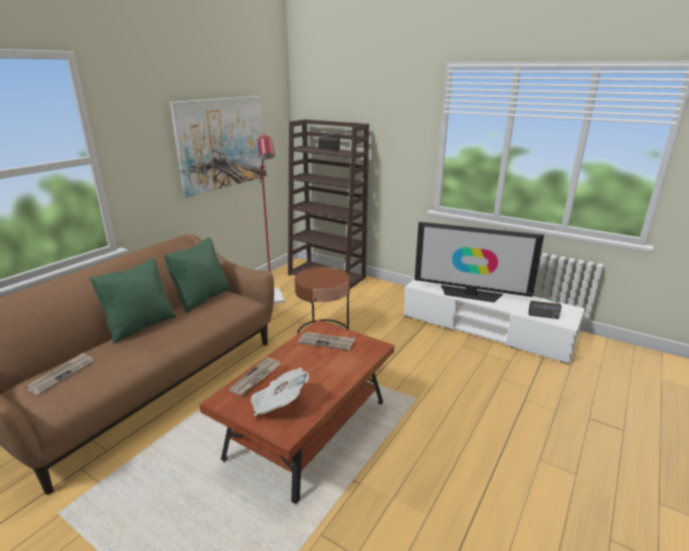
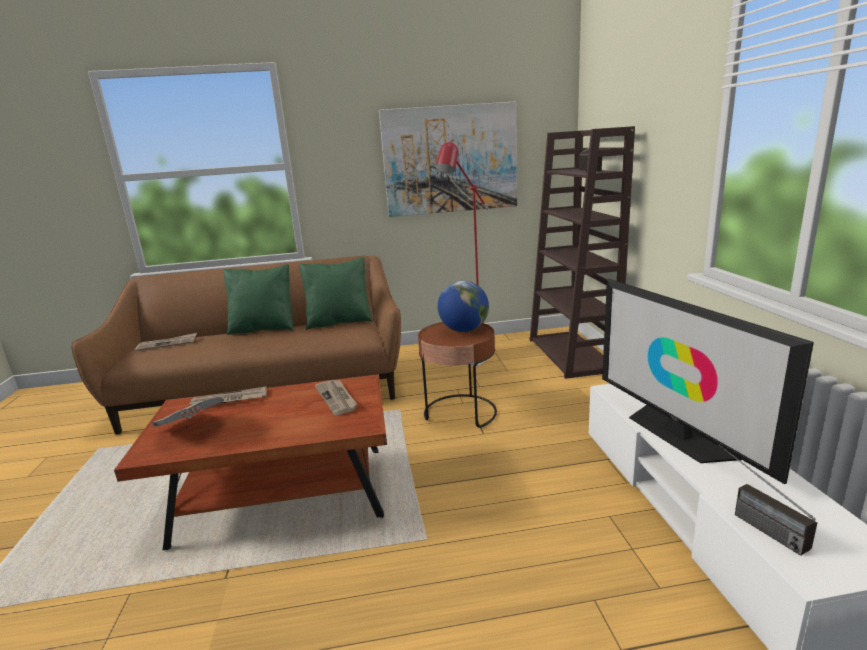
camera: 50 degrees right, 5 degrees down
none -> globe [437,281,489,332]

